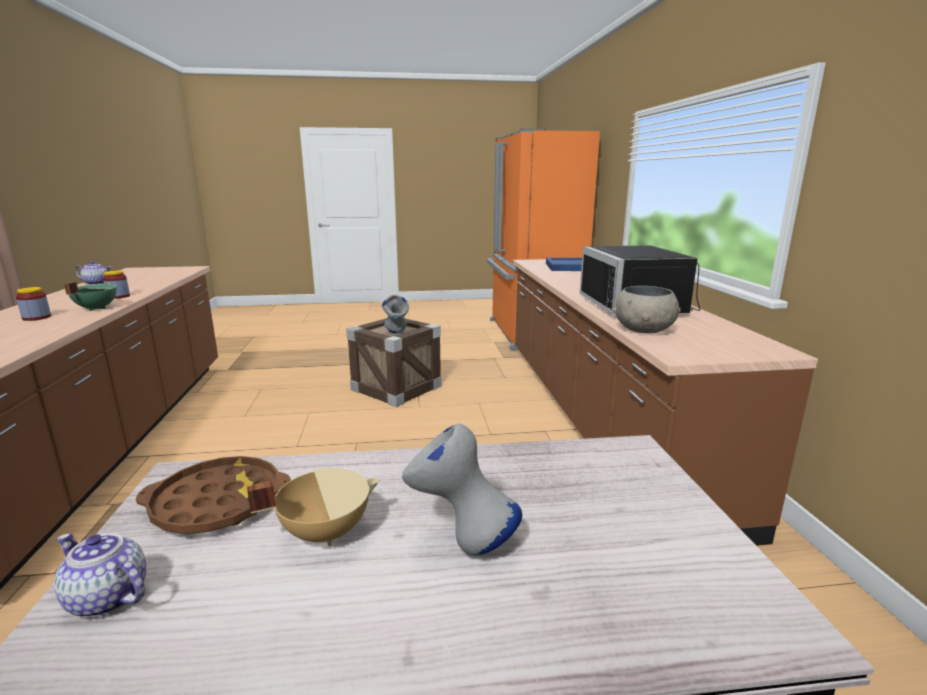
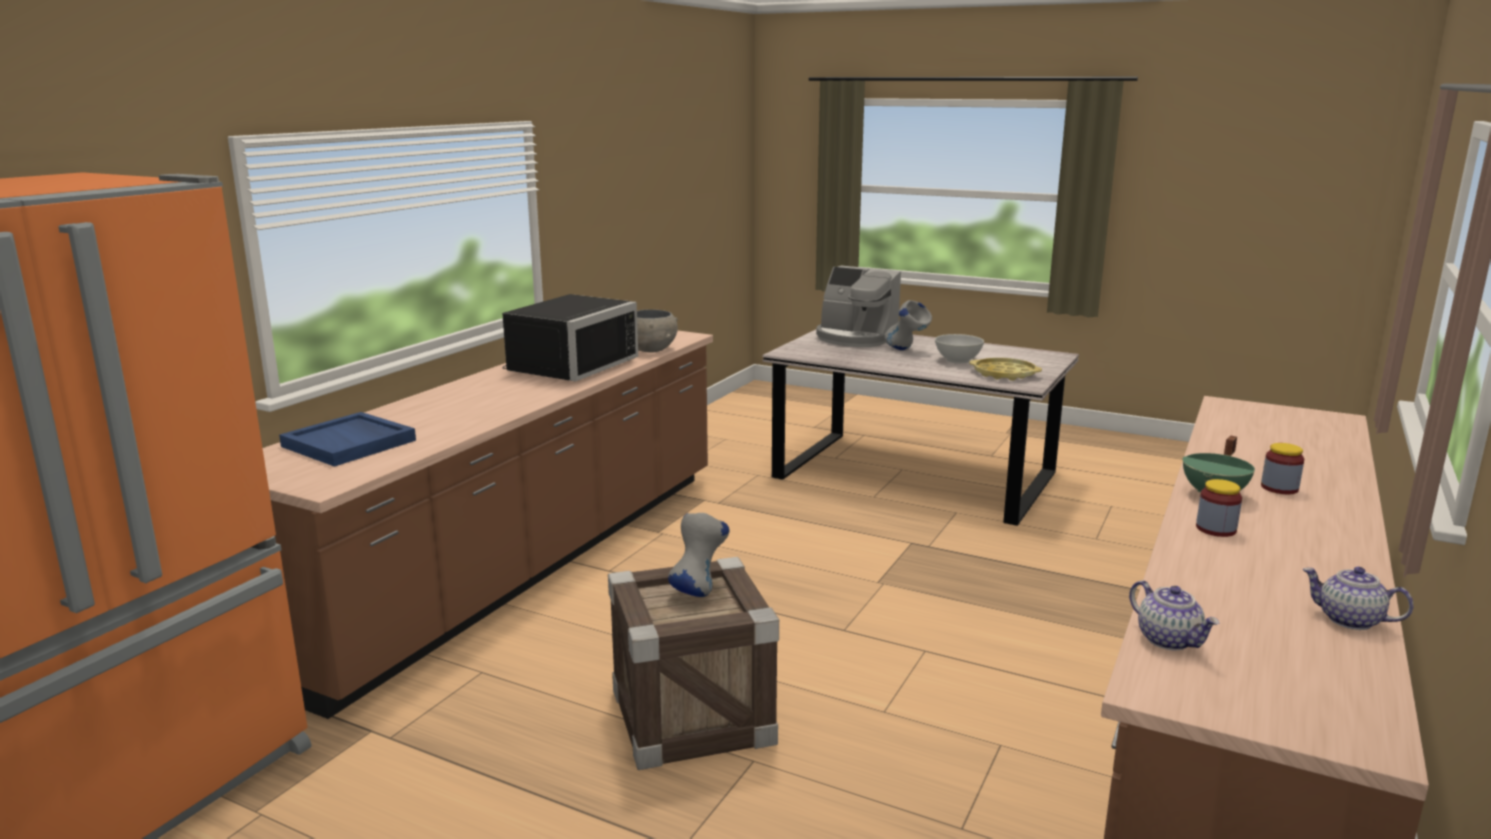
camera: 145 degrees left, 0 degrees up
teapot [54,533,146,618] -> teapot moved to [1129,580,1220,650]
brown tray [136,456,290,534] -> yellow tray [969,358,1042,381]
beige cooking pot [247,468,380,546] -> white bowl [935,334,984,364]
none -> coffee machine [816,266,901,347]

